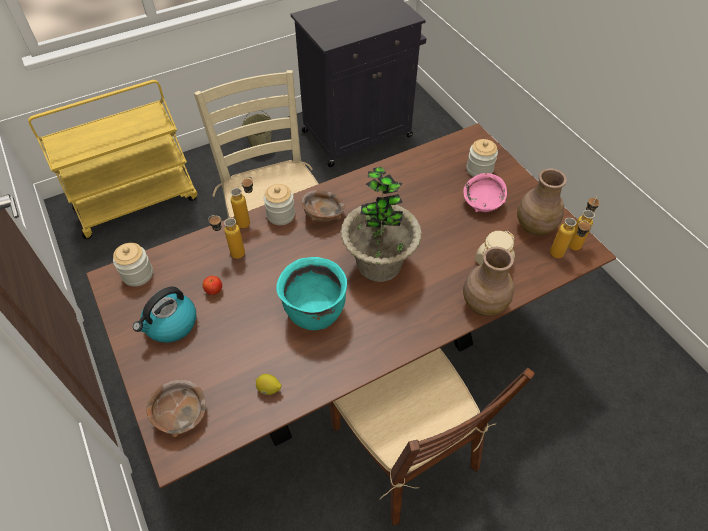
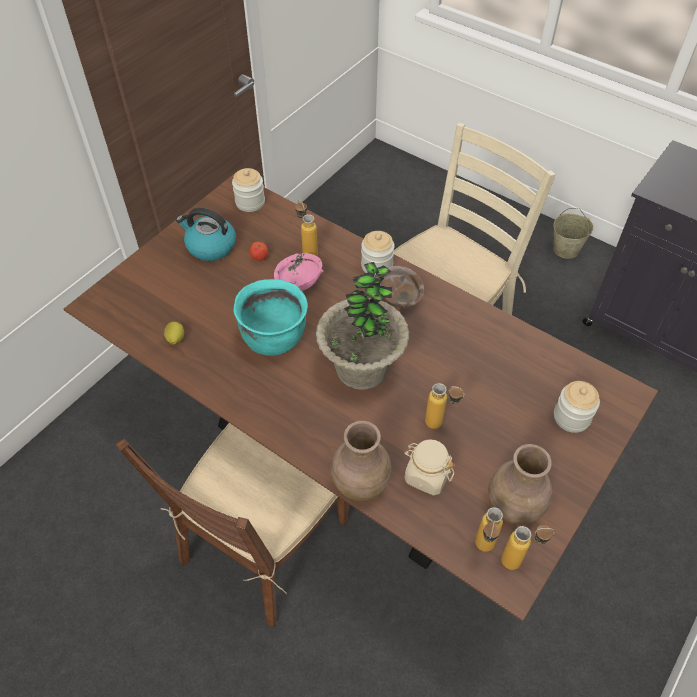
camera: 65 degrees right, 0 degrees up
yellow cart [28,80,197,239] -> none
brown bowl [146,380,206,437] -> none
bottle [231,177,253,229] -> bottle moved to [425,383,464,429]
pink bowl [464,173,507,212] -> pink bowl moved to [274,253,324,291]

